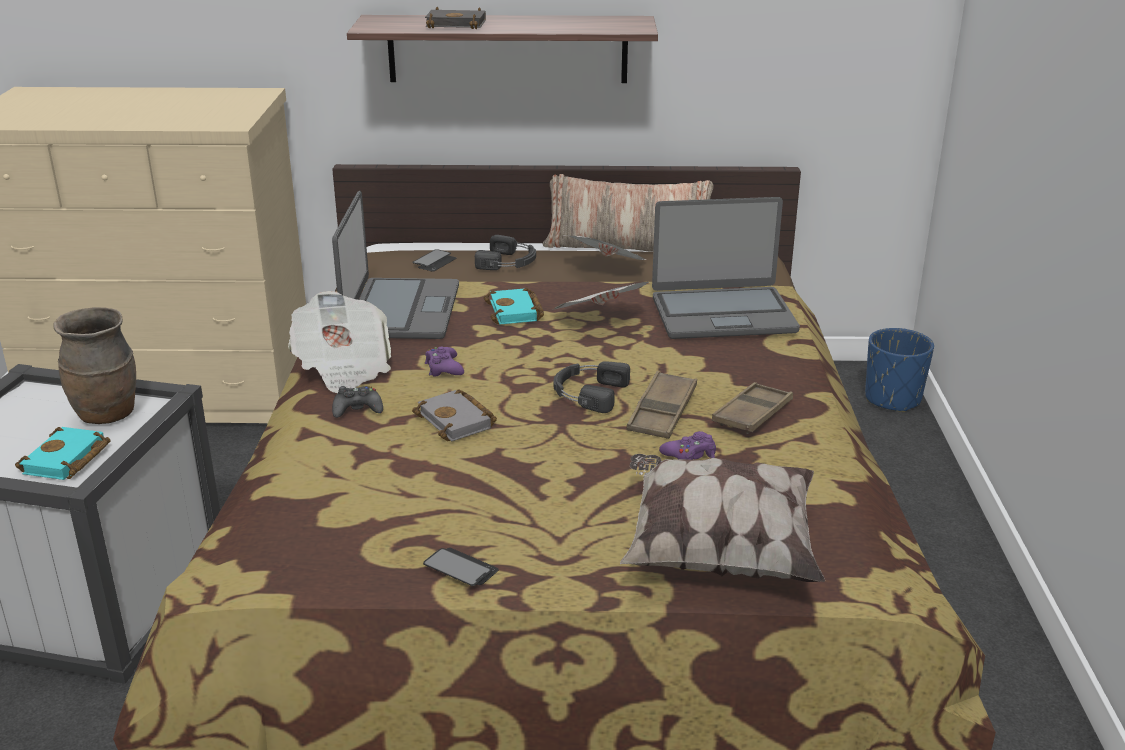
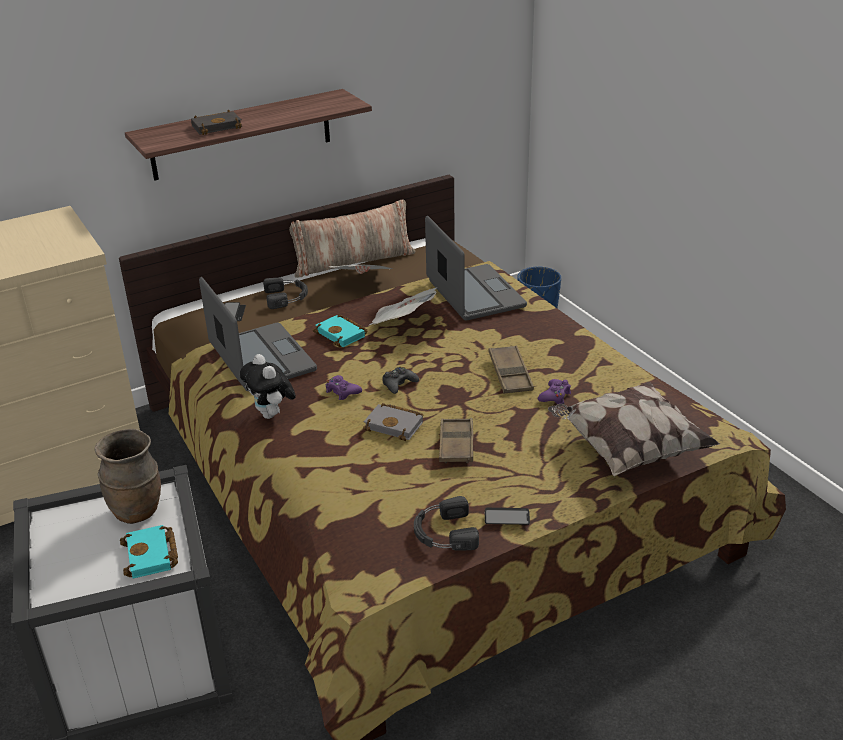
camera: 30 degrees left, 5 degrees up
newspaper [288,291,391,393] -> plush toy [240,354,296,419]
black game controller [332,386,383,418] -> black game controller moved to [383,367,419,394]
black headphones [554,361,630,413] -> black headphones moved to [414,496,479,551]
laptop [652,197,800,339] -> laptop turned 75 degrees counterclockwise [425,216,527,321]
brown tray [712,382,793,434] -> brown tray moved to [439,418,473,463]

